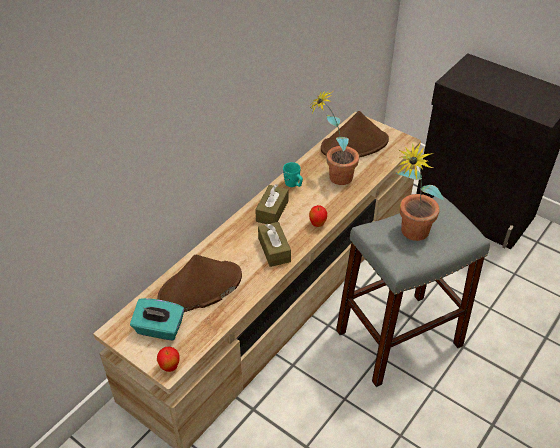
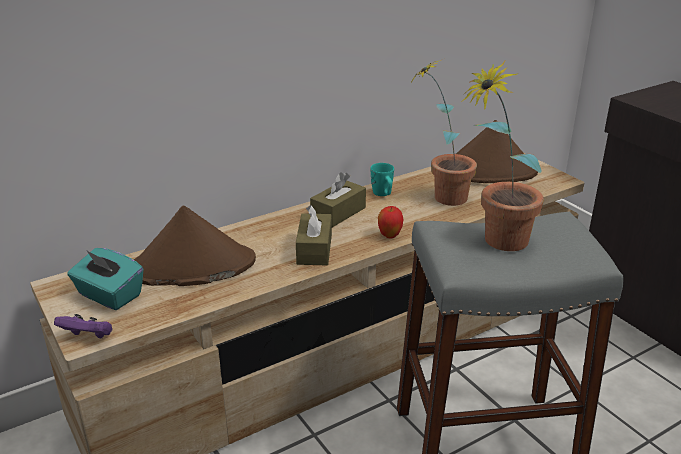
camera: 20 degrees right, 15 degrees down
apple [157,347,180,372] -> purple game controller [54,314,113,339]

